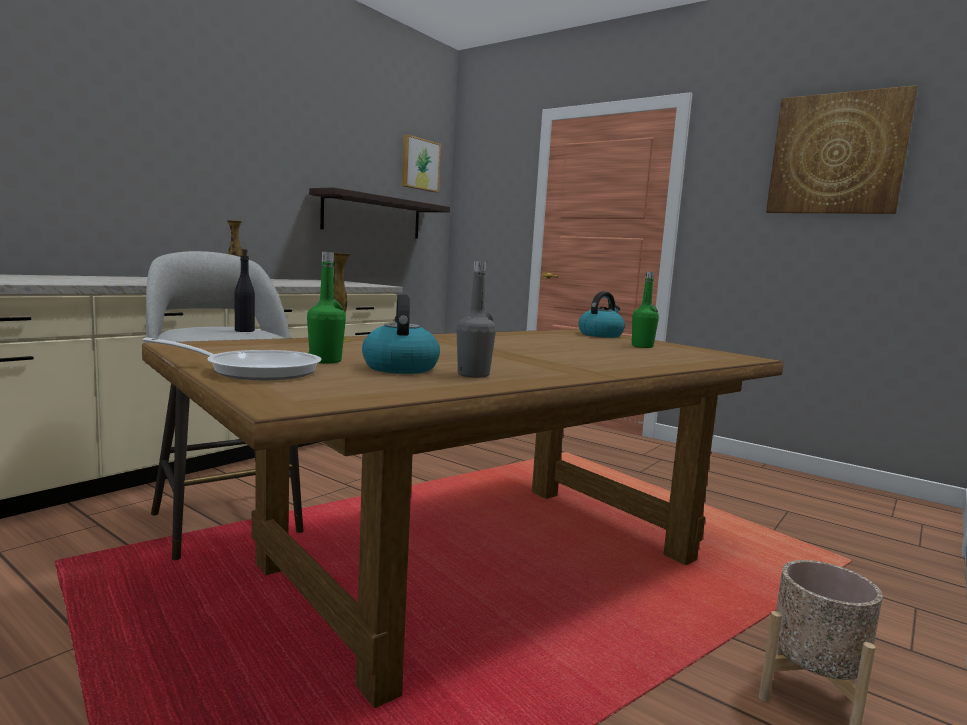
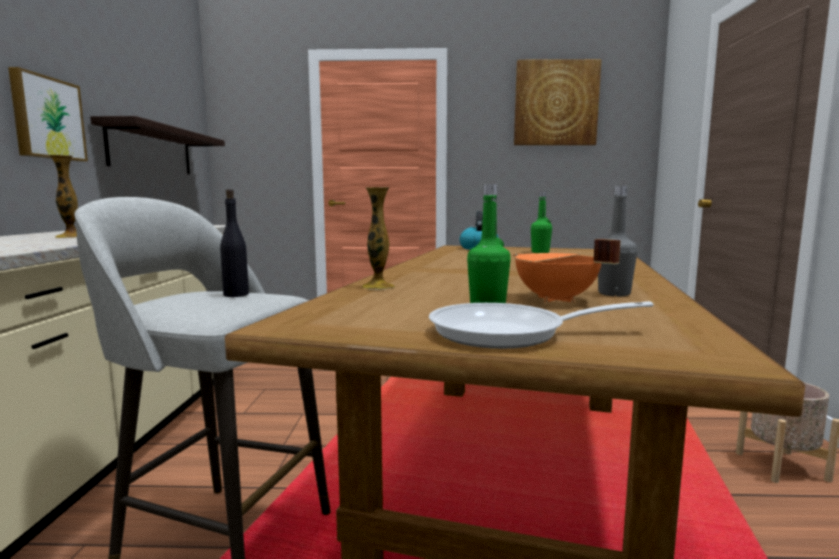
camera: 35 degrees left, 0 degrees up
frying pan [143,337,321,380] -> frying pan turned 150 degrees counterclockwise [429,301,654,349]
kettle [362,294,440,374] -> orange cooking pot [513,239,621,303]
picture [402,134,441,192] -> picture moved to [8,67,88,162]

